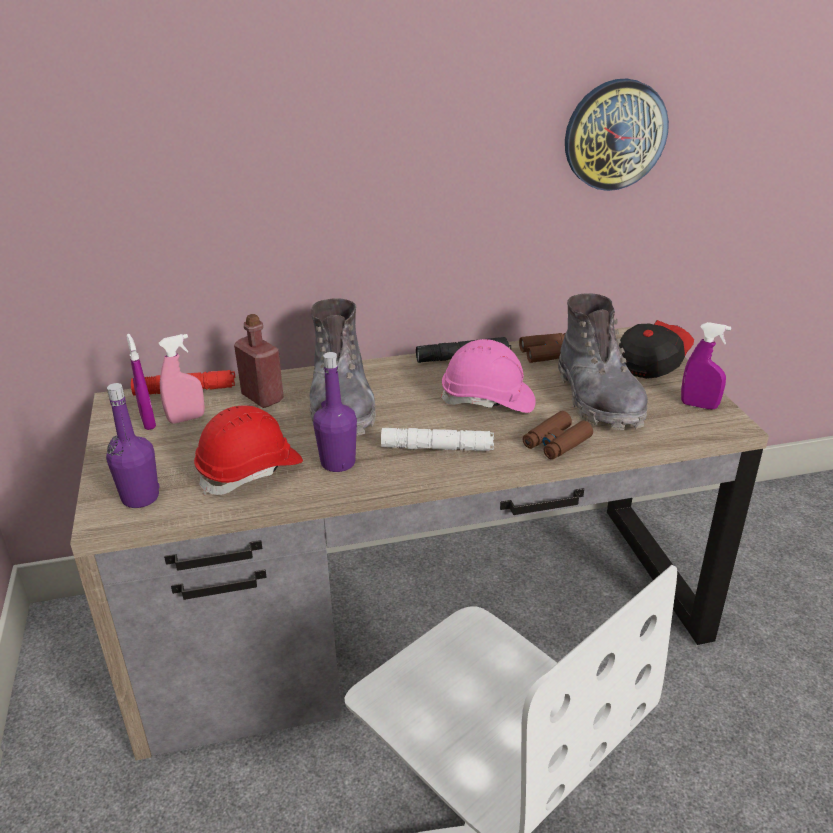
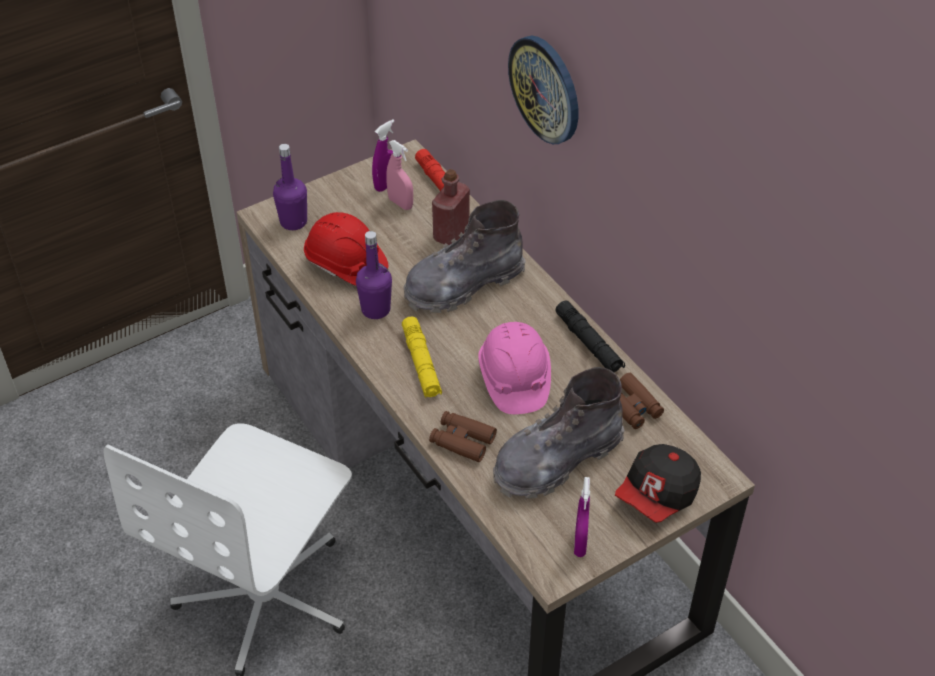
camera: 70 degrees right, 15 degrees up
white flashlight [381,428,494,451] -> yellow flashlight [402,316,442,398]
wall clock [565,78,669,191] -> wall clock moved to [508,36,578,144]
cap [619,320,694,379] -> cap turned 105 degrees clockwise [615,444,701,523]

